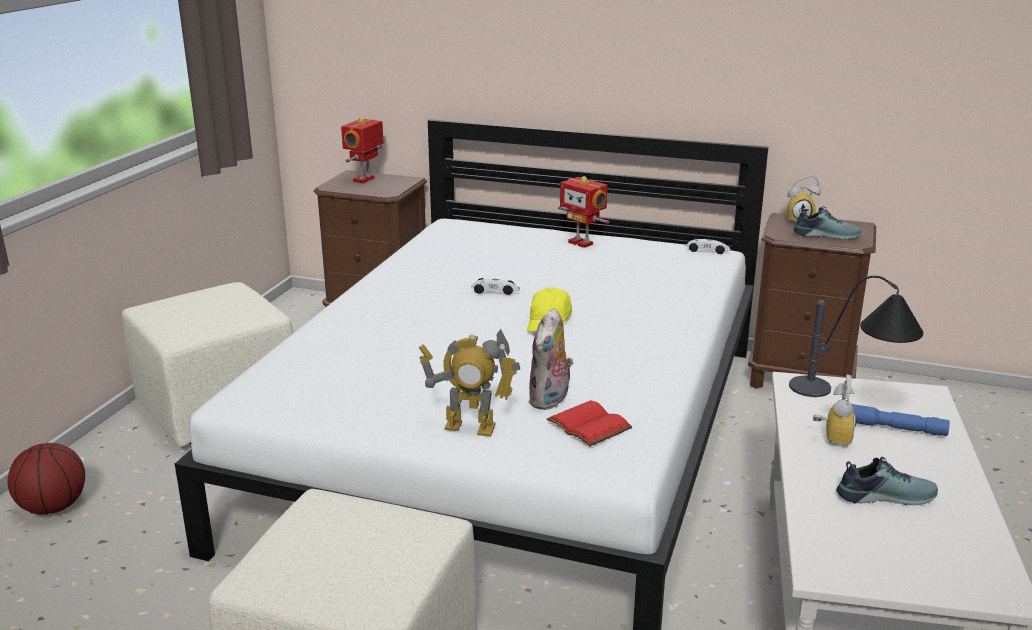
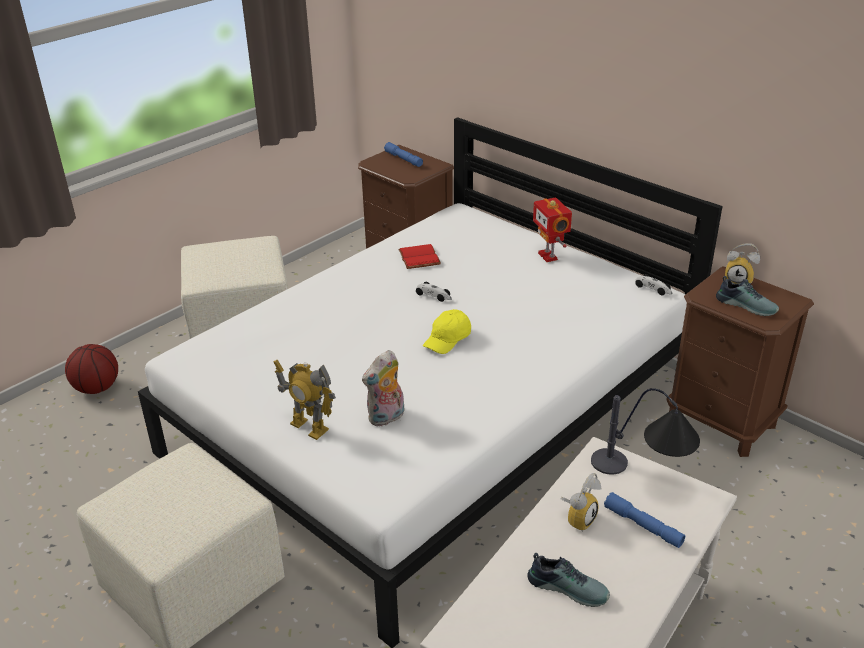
camera: 25 degrees right, 10 degrees up
toy robot [341,117,384,183] -> blue flashlight [384,142,423,167]
red book [547,400,632,446] -> red book moved to [398,244,441,269]

